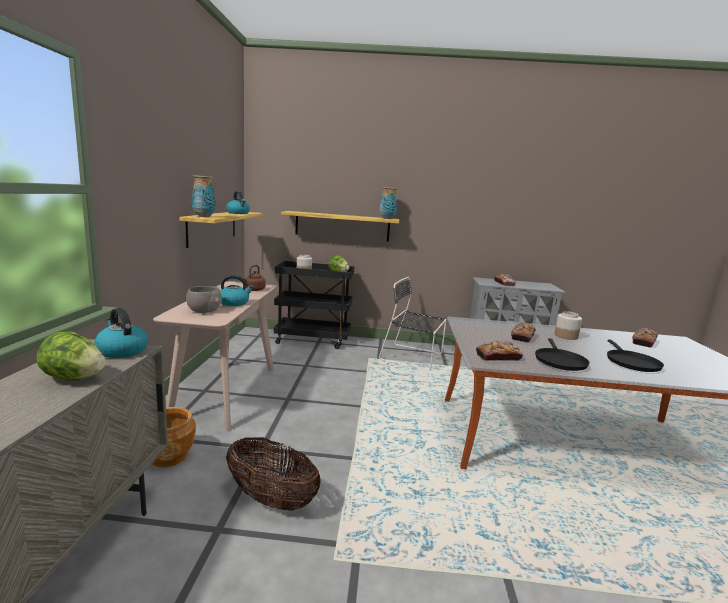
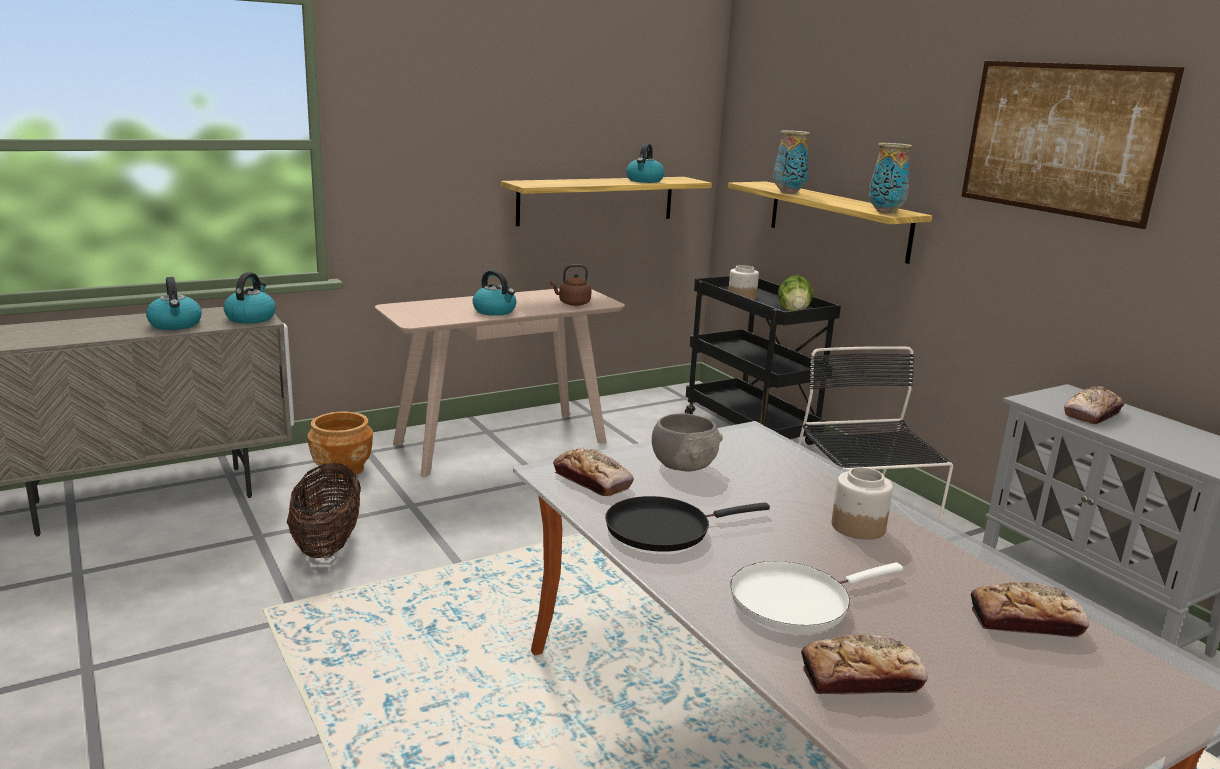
camera: 55 degrees right, 5 degrees up
lettuce [36,331,106,381] -> kettle [146,277,202,330]
grey bowl [186,286,222,313] -> grey bowl moved to [652,413,723,472]
vase [192,175,216,217] -> vase moved to [773,130,810,194]
bread [511,322,536,343] -> bread moved to [801,634,928,694]
black frying pan [607,339,664,372] -> white frying pan [730,561,903,633]
none -> picture [961,61,1184,229]

